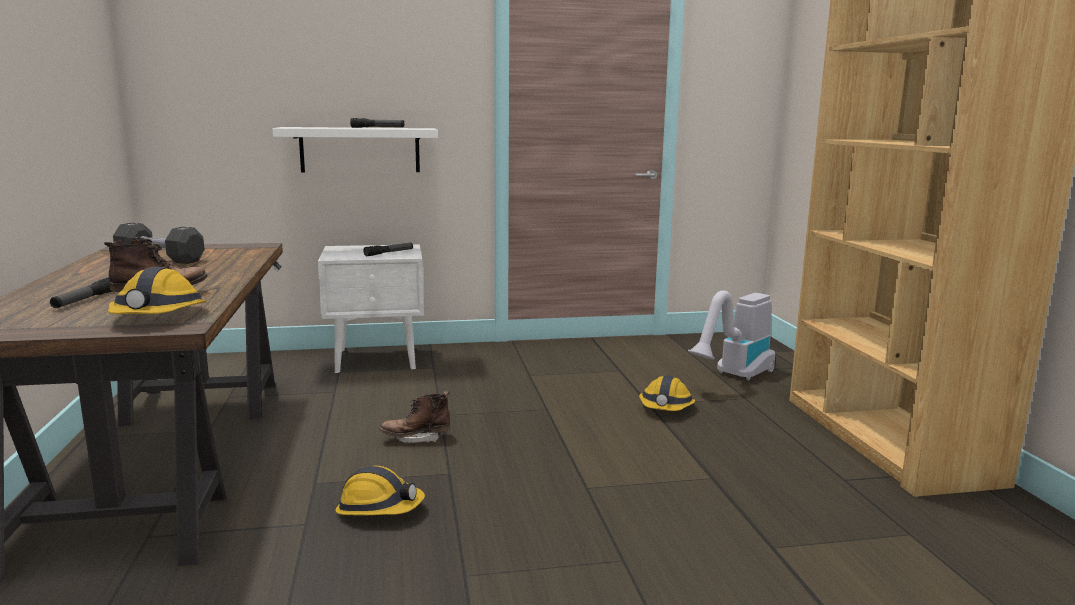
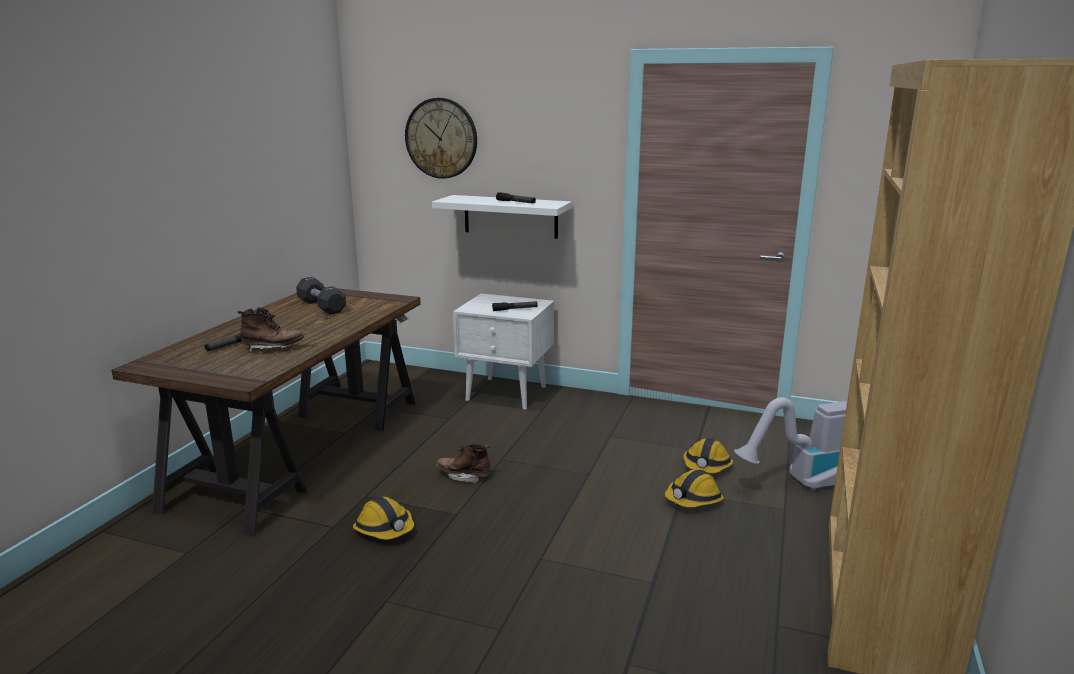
camera: 30 degrees right, 5 degrees up
hard hat [108,267,207,314] -> hard hat moved to [683,438,733,473]
none -> wall clock [405,98,477,179]

